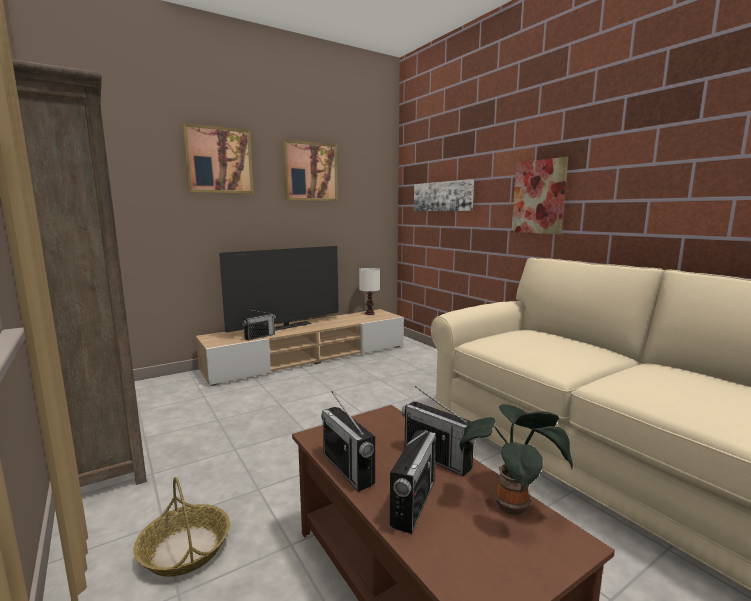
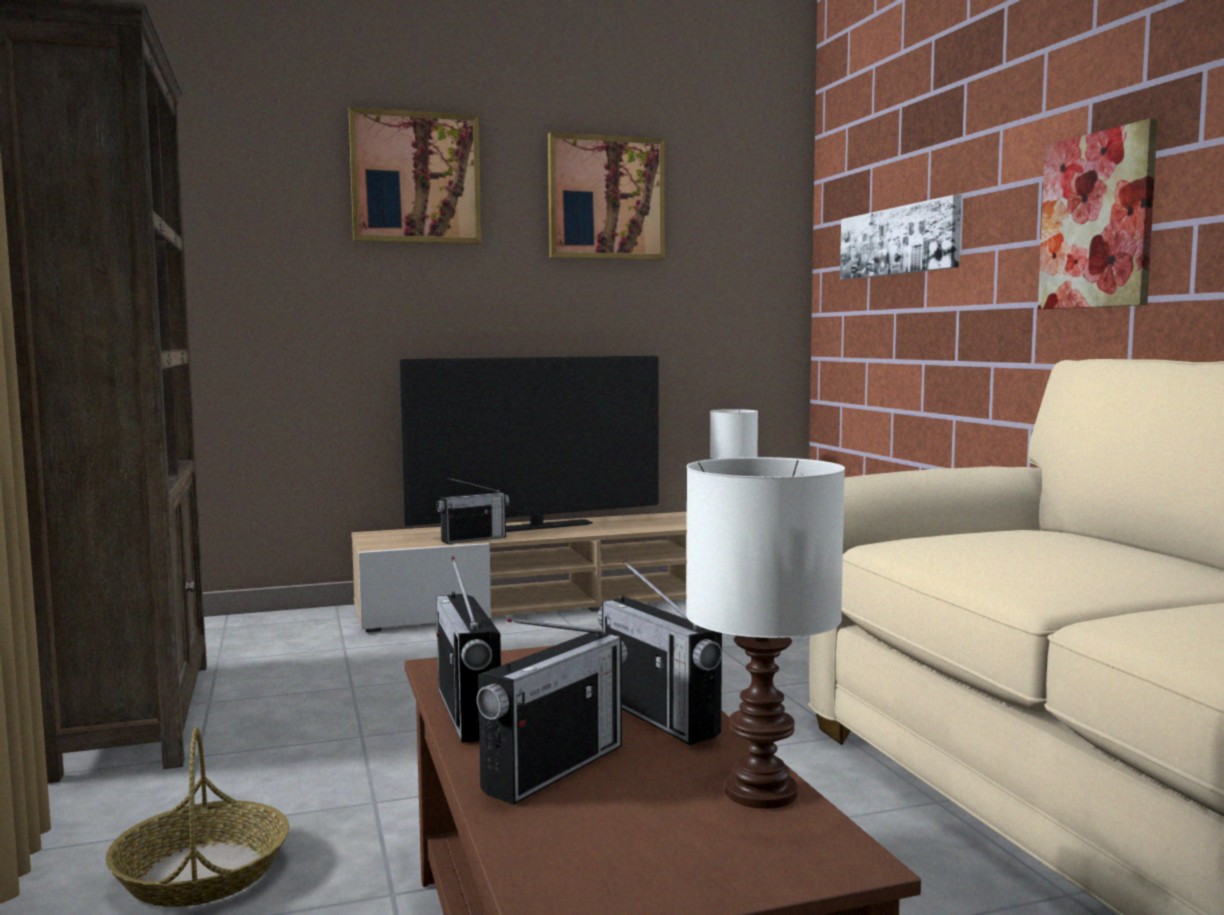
camera: 15 degrees right, 5 degrees down
potted plant [459,404,573,515] -> white table lamp [686,457,845,809]

